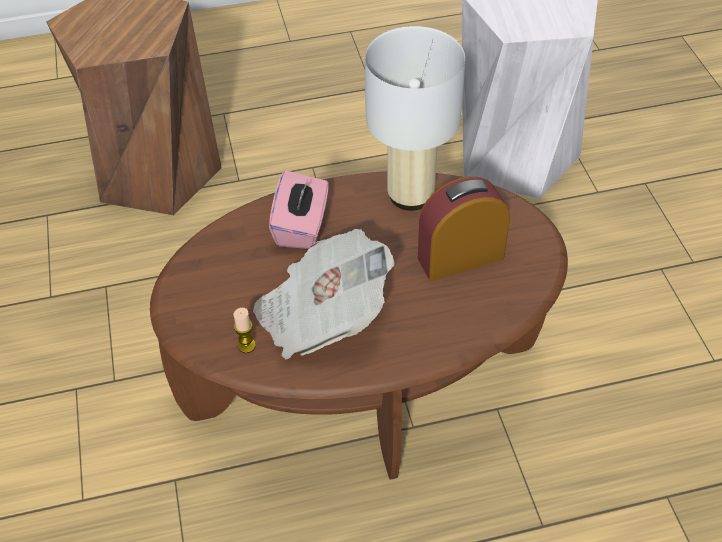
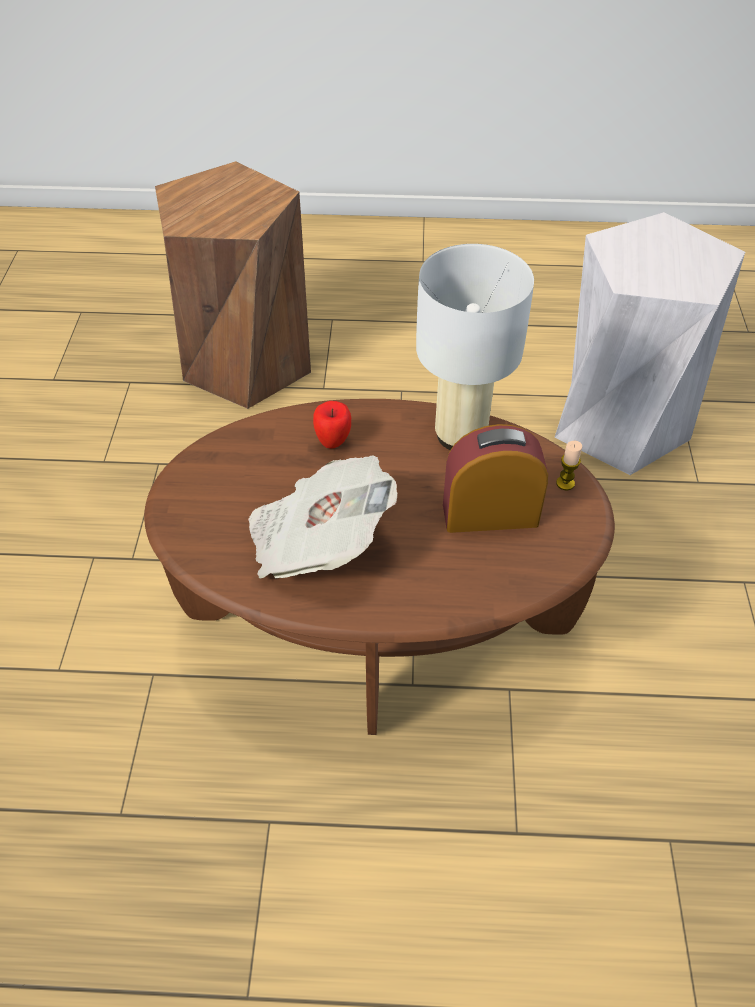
camera: 15 degrees right, 0 degrees up
candle [233,308,256,353] -> candle moved to [556,441,582,490]
pink tissue box [269,170,329,249] -> apple [313,401,351,449]

